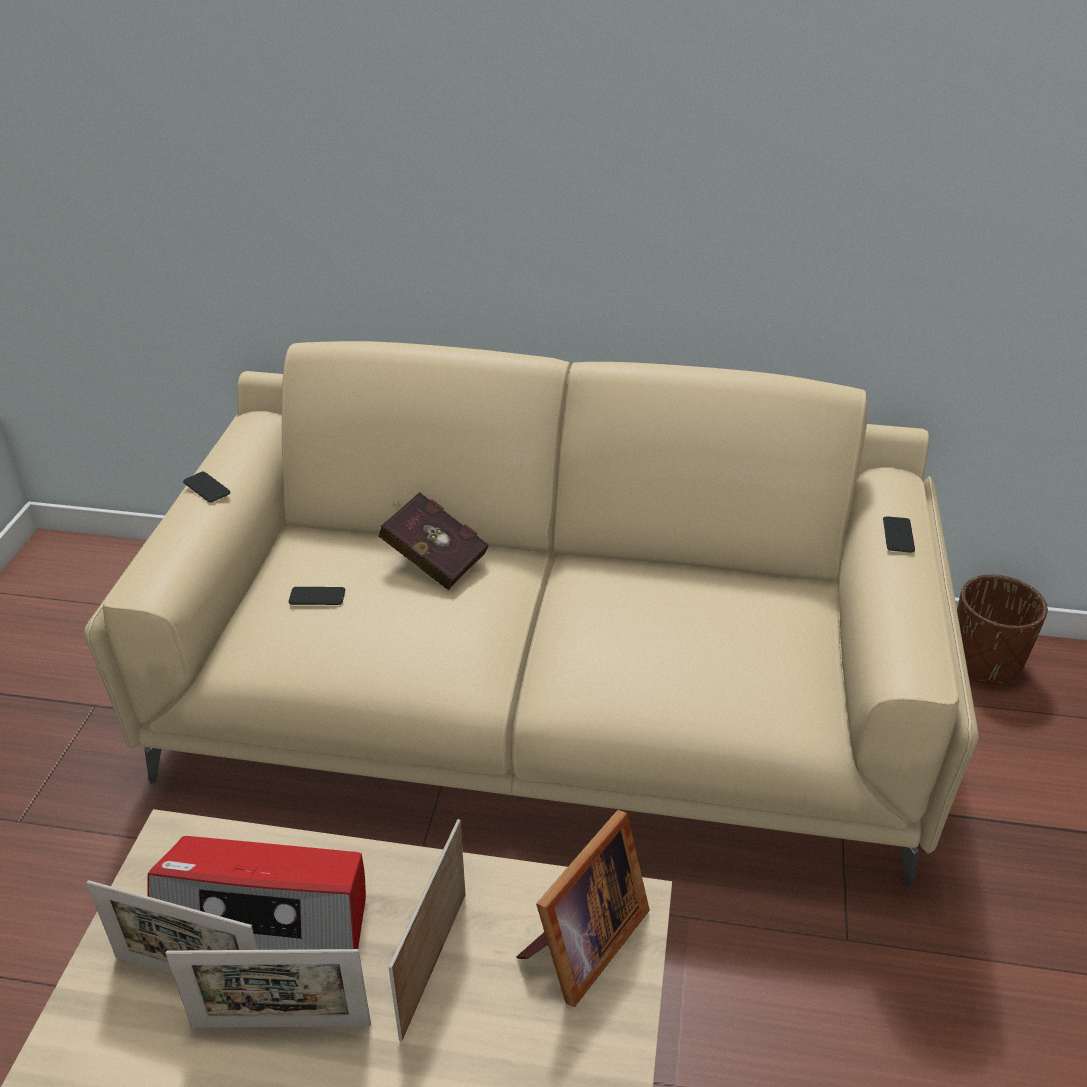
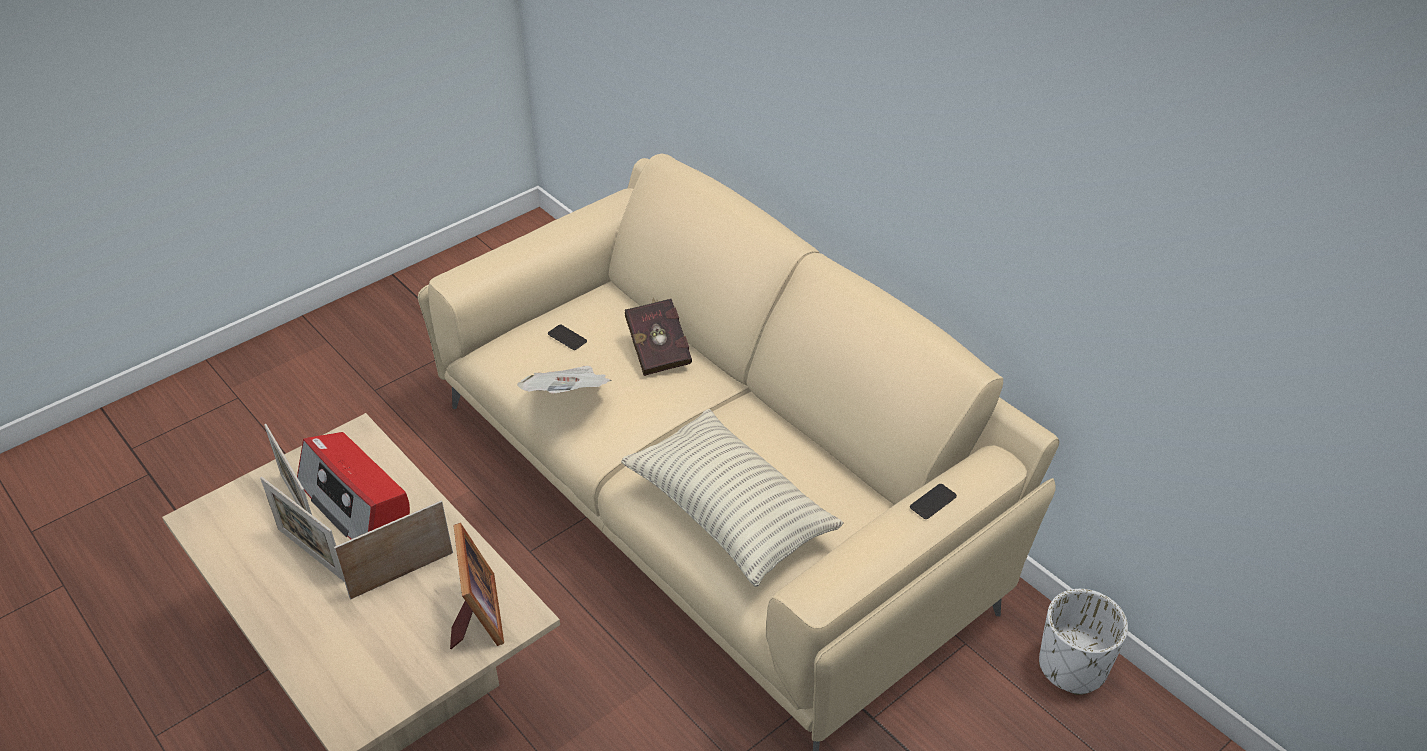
camera: 40 degrees right, 5 degrees up
phone [183,472,231,503] -> none
picture frame [516,810,650,1007] -> picture frame turned 90 degrees counterclockwise [450,523,504,649]
brown planter [957,574,1048,684] -> white planter [1039,589,1128,695]
none -> newspaper [517,366,612,394]
none -> pillow [621,409,844,586]

